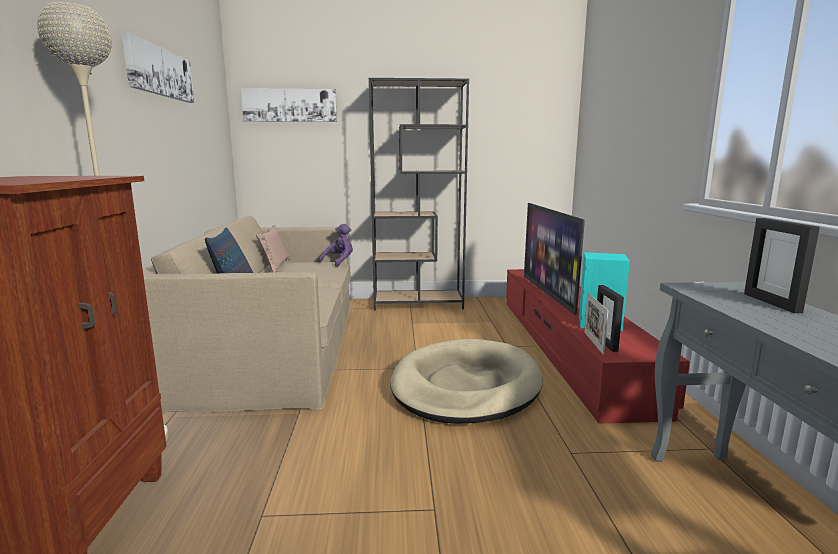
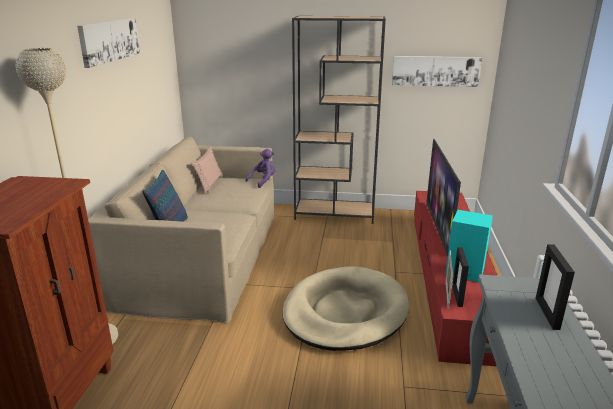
camera: 10 degrees right, 10 degrees up
picture [241,88,337,122] -> picture moved to [392,56,482,87]

